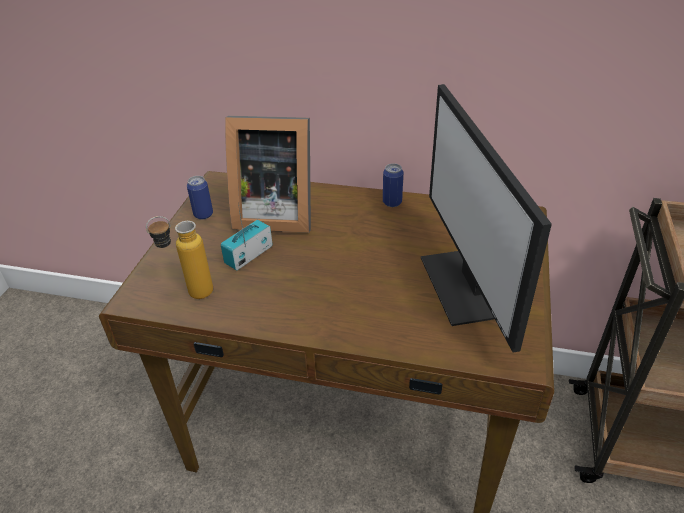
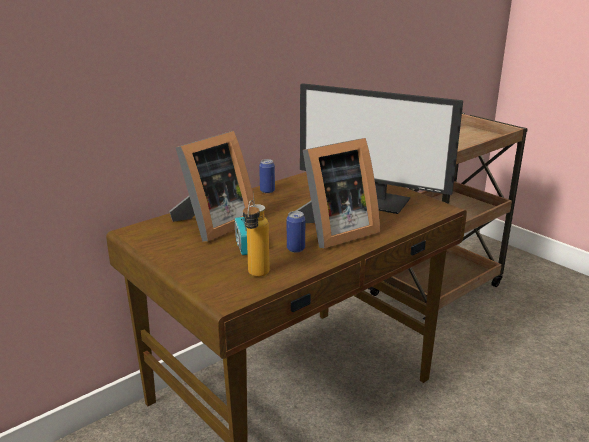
camera: 55 degrees left, 15 degrees down
can [187,176,213,220] -> can moved to [287,211,305,253]
none -> picture frame [296,138,380,248]

